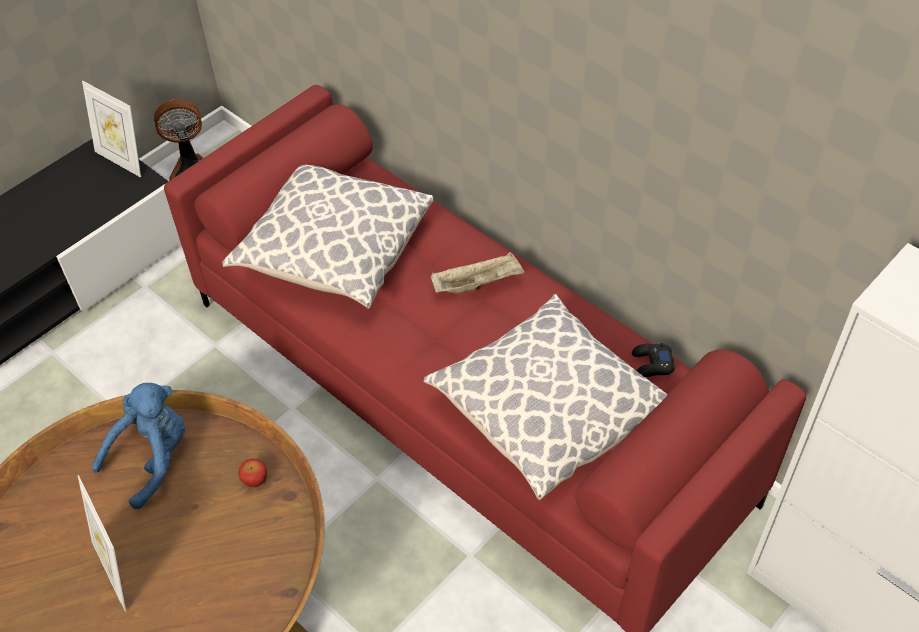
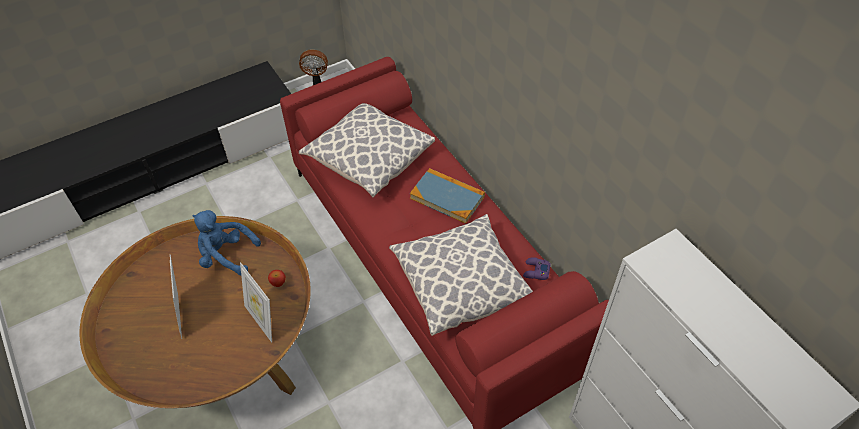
camera: 15 degrees right, 0 degrees up
picture frame [82,81,141,177] -> picture frame moved to [240,262,272,343]
blue plush toy [92,383,185,509] -> blue plush toy turned 135 degrees counterclockwise [193,210,261,276]
beige tray [431,252,525,293] -> book [410,168,485,224]
black game controller [632,343,675,377] -> purple game controller [523,257,551,280]

